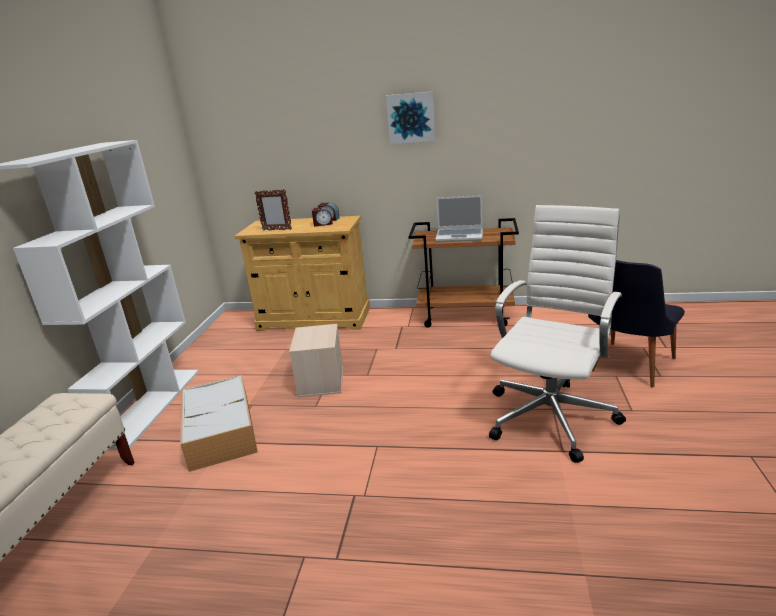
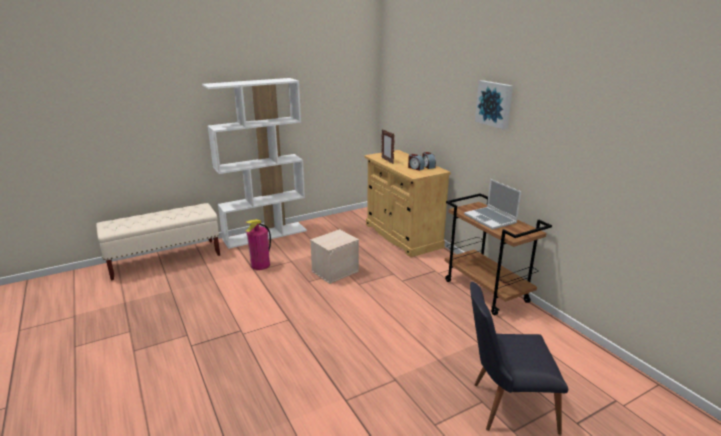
camera: 50 degrees right, 0 degrees up
storage box [181,375,258,472] -> fire extinguisher [245,219,271,270]
white office chair [489,205,626,463] -> none

